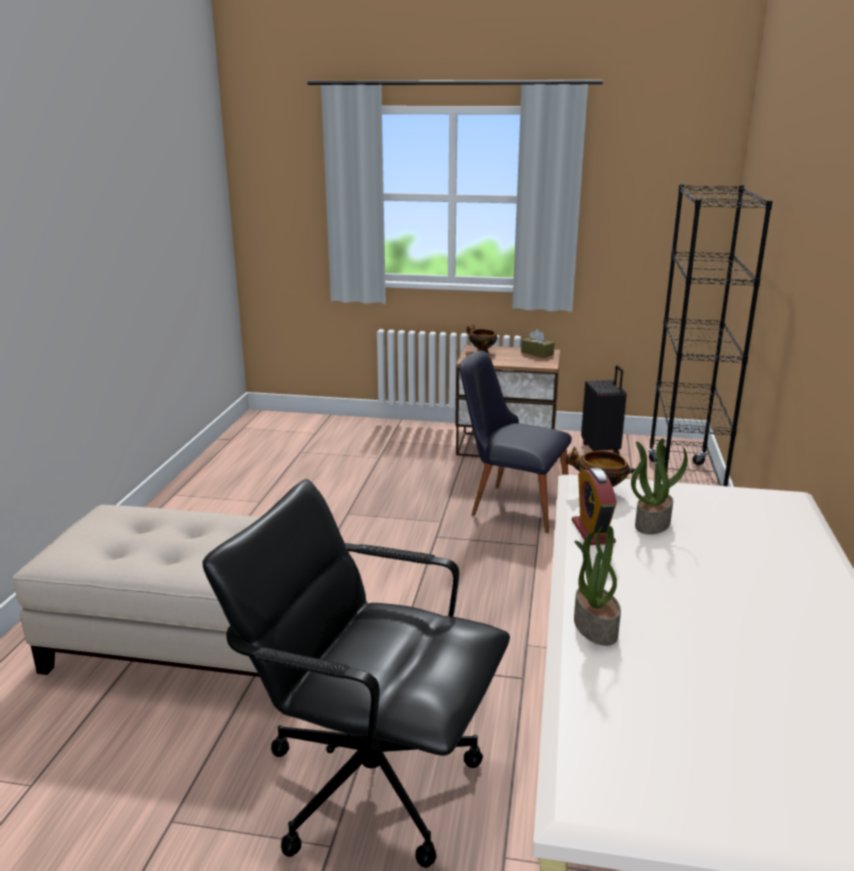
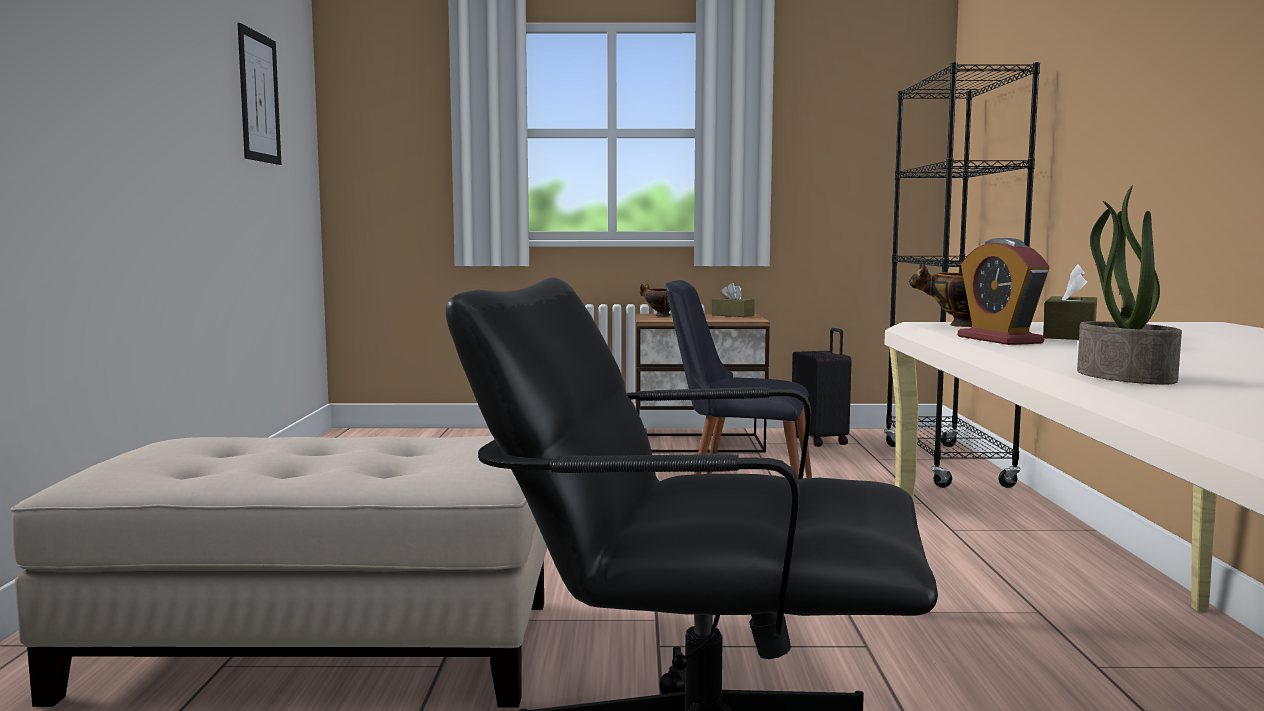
camera: 10 degrees left, 15 degrees down
potted plant [631,438,688,535] -> brown tissue box [1043,264,1097,340]
none -> picture [238,23,282,165]

